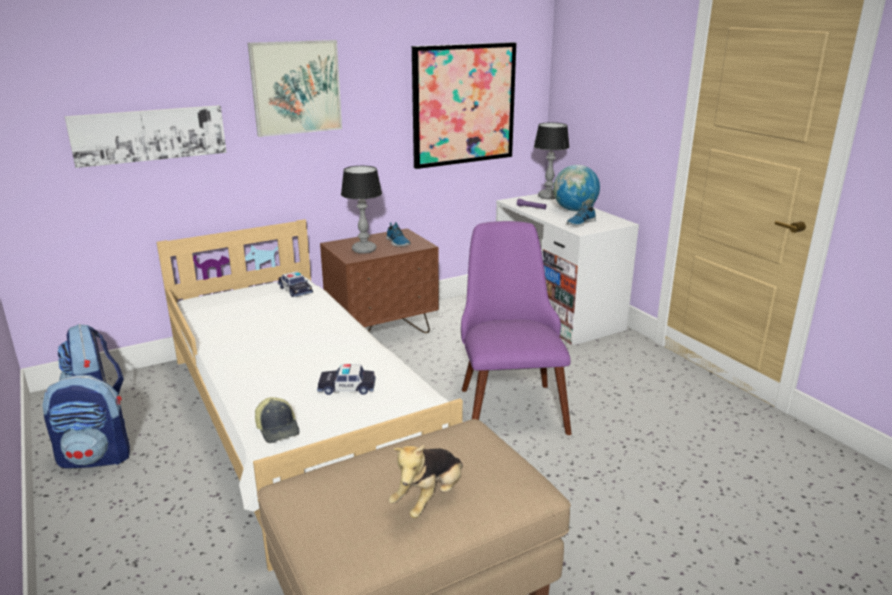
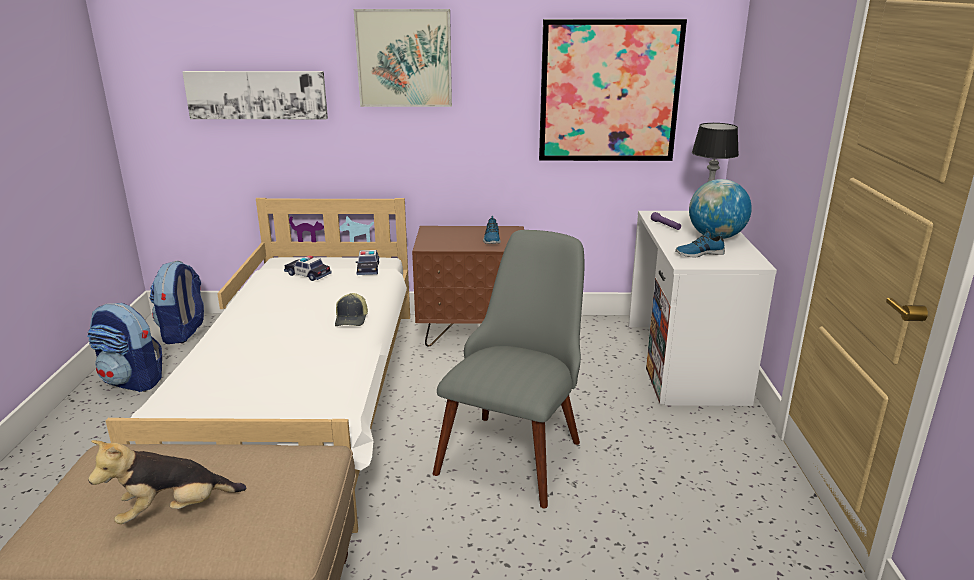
camera: 30 degrees right, 0 degrees up
cap [255,397,300,443] -> cap moved to [335,293,368,326]
toy car [317,364,376,395] -> toy car moved to [284,255,332,281]
table lamp [341,166,382,254] -> none
purple chair [461,221,572,435] -> grey chair [433,230,584,509]

